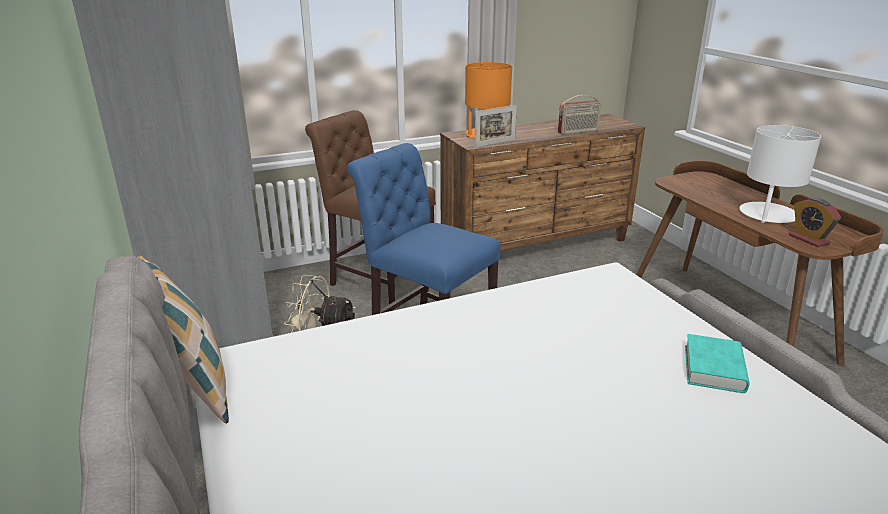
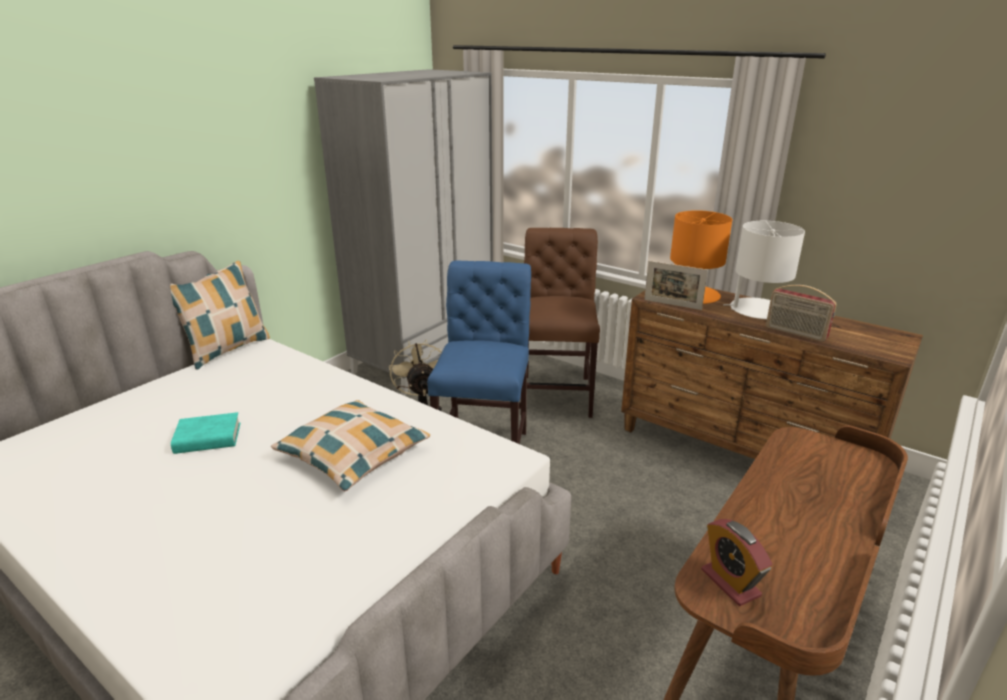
camera: 60 degrees right, 0 degrees up
turquoise book [685,334,750,393] -> turquoise book moved to [171,412,240,454]
white table lamp [739,125,821,223] -> white table lamp moved to [723,221,805,319]
alarm clock [789,198,841,247] -> alarm clock turned 60 degrees counterclockwise [701,519,772,606]
none -> pillow [271,400,430,491]

